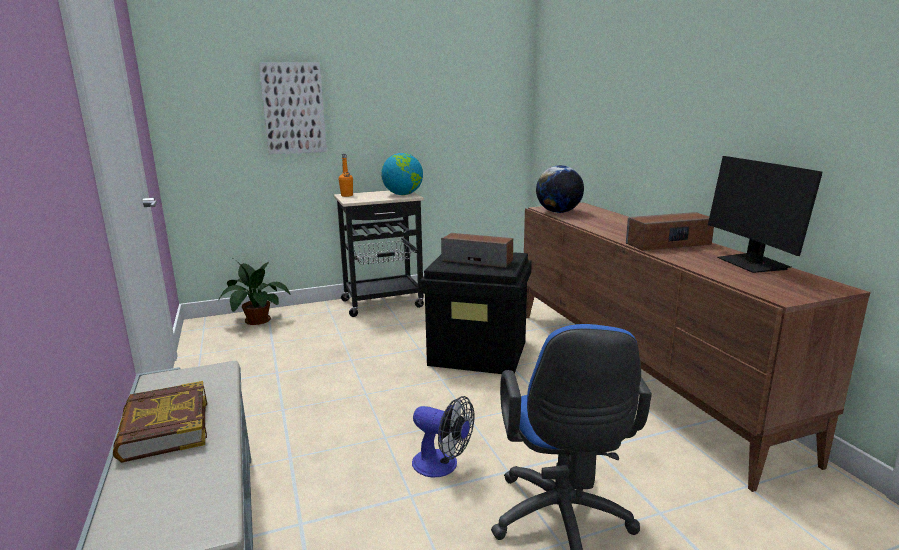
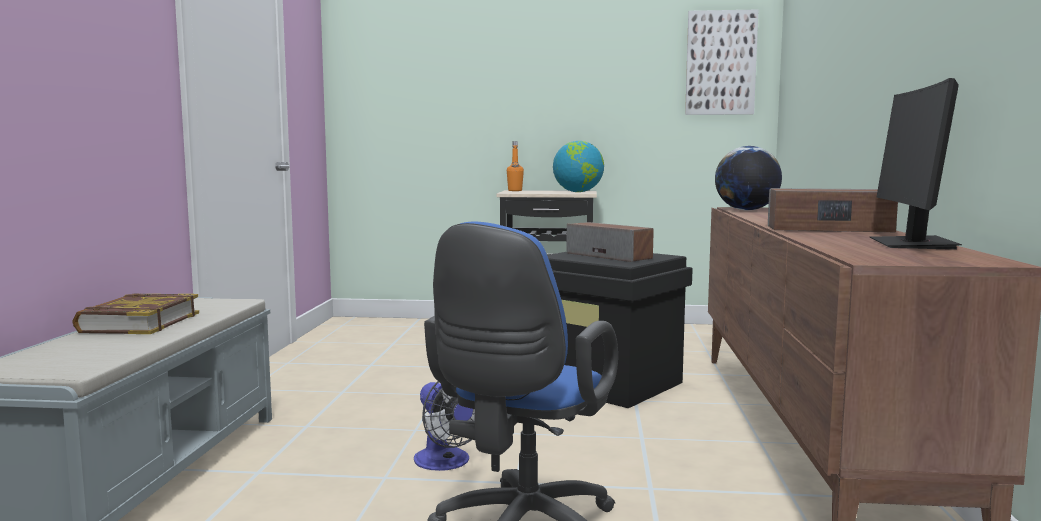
camera: 25 degrees right, 10 degrees down
potted plant [219,259,291,325] -> none
picture [259,63,327,155] -> picture moved to [685,10,759,115]

